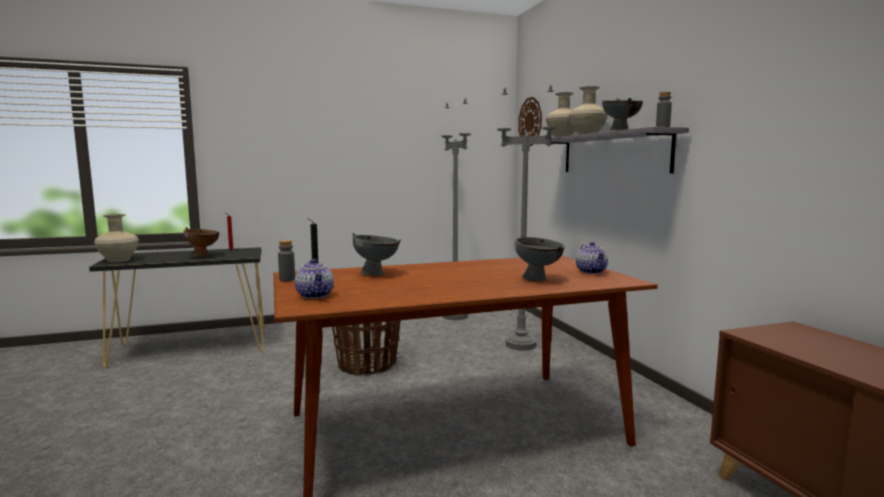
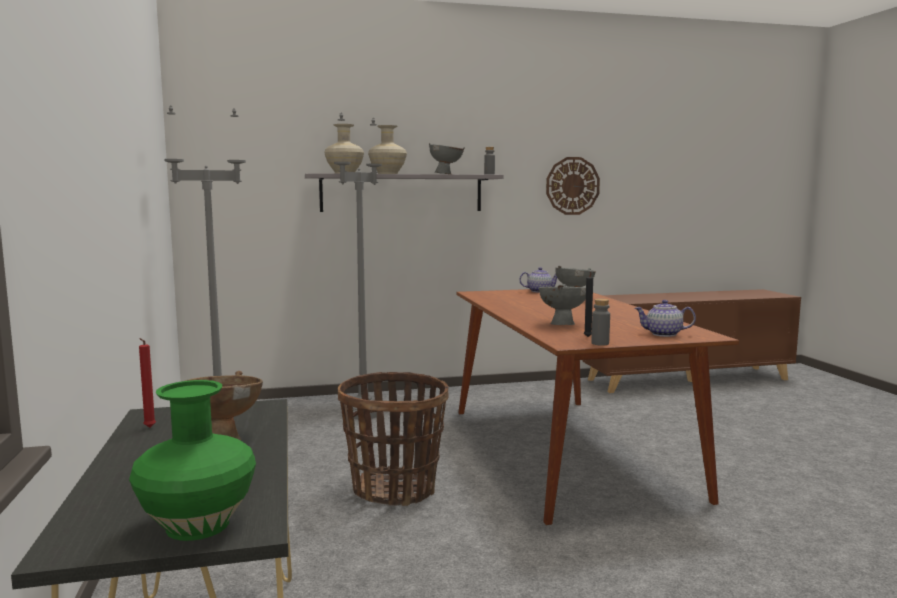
camera: 85 degrees left, 0 degrees up
beige vase [94,214,139,262] -> green vase [129,380,256,541]
teapot [295,259,334,299] -> teapot turned 150 degrees counterclockwise [635,300,696,337]
wall clock [518,97,542,146] -> wall clock moved to [546,157,600,215]

